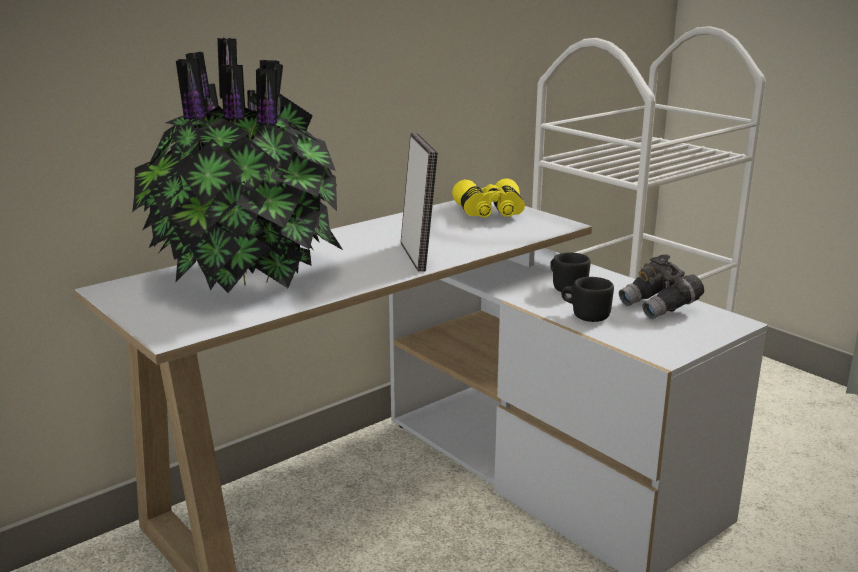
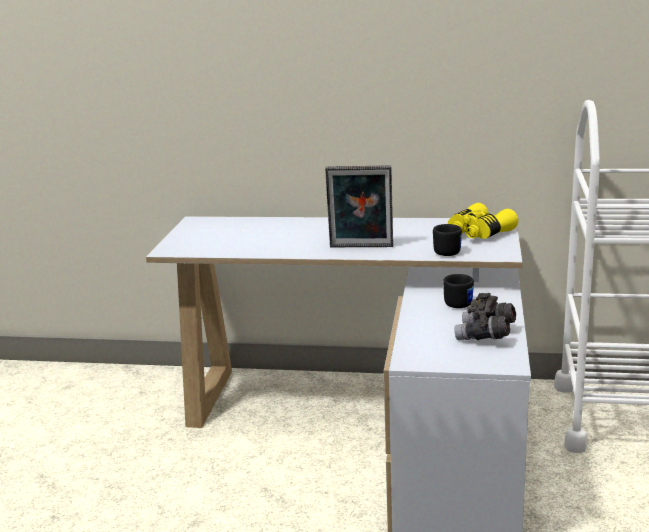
camera: 50 degrees right, 0 degrees up
potted plant [132,38,344,293] -> none
picture frame [401,133,438,272] -> picture frame turned 60 degrees clockwise [325,165,393,247]
black mug [561,277,614,322] -> black mug moved to [433,224,462,256]

